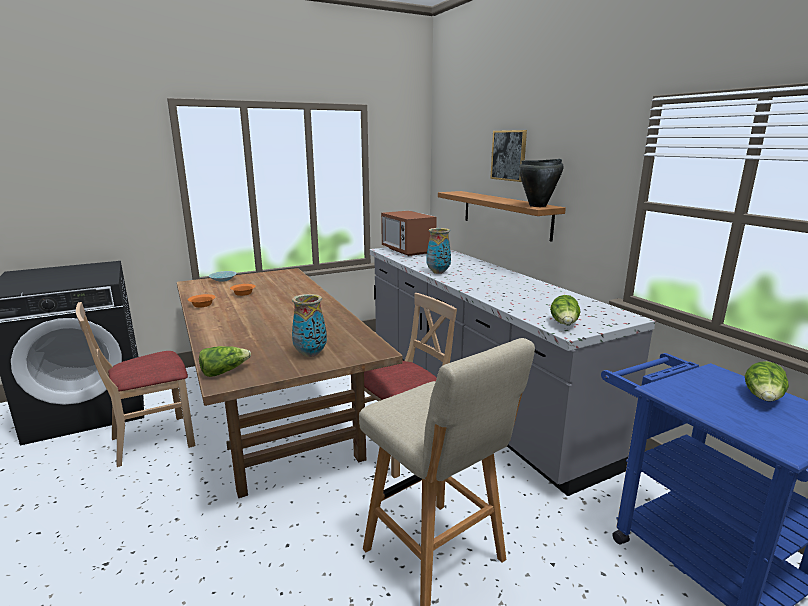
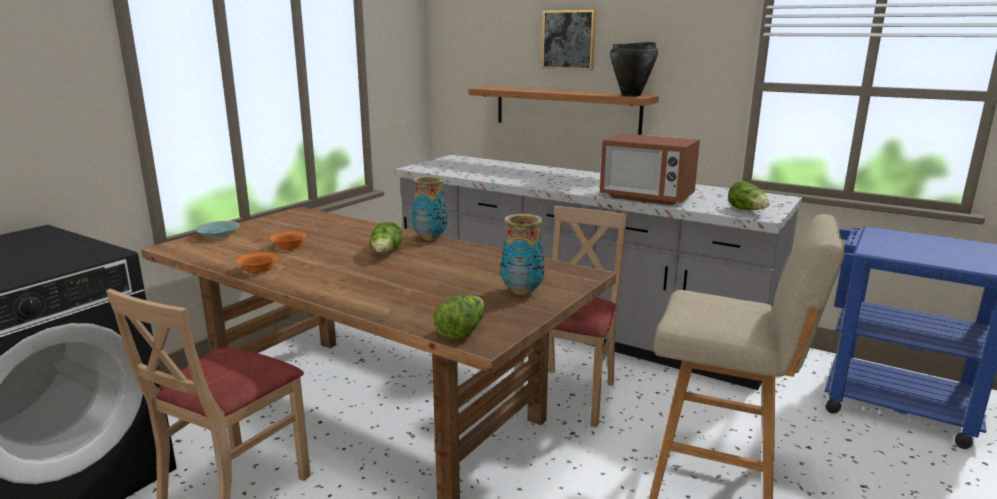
camera: 30 degrees left, 0 degrees up
microwave [381,211,437,256] -> microwave moved to [600,133,700,205]
vase [426,228,451,274] -> vase moved to [412,176,447,241]
lettuce [745,361,789,402] -> lettuce moved to [370,222,402,254]

